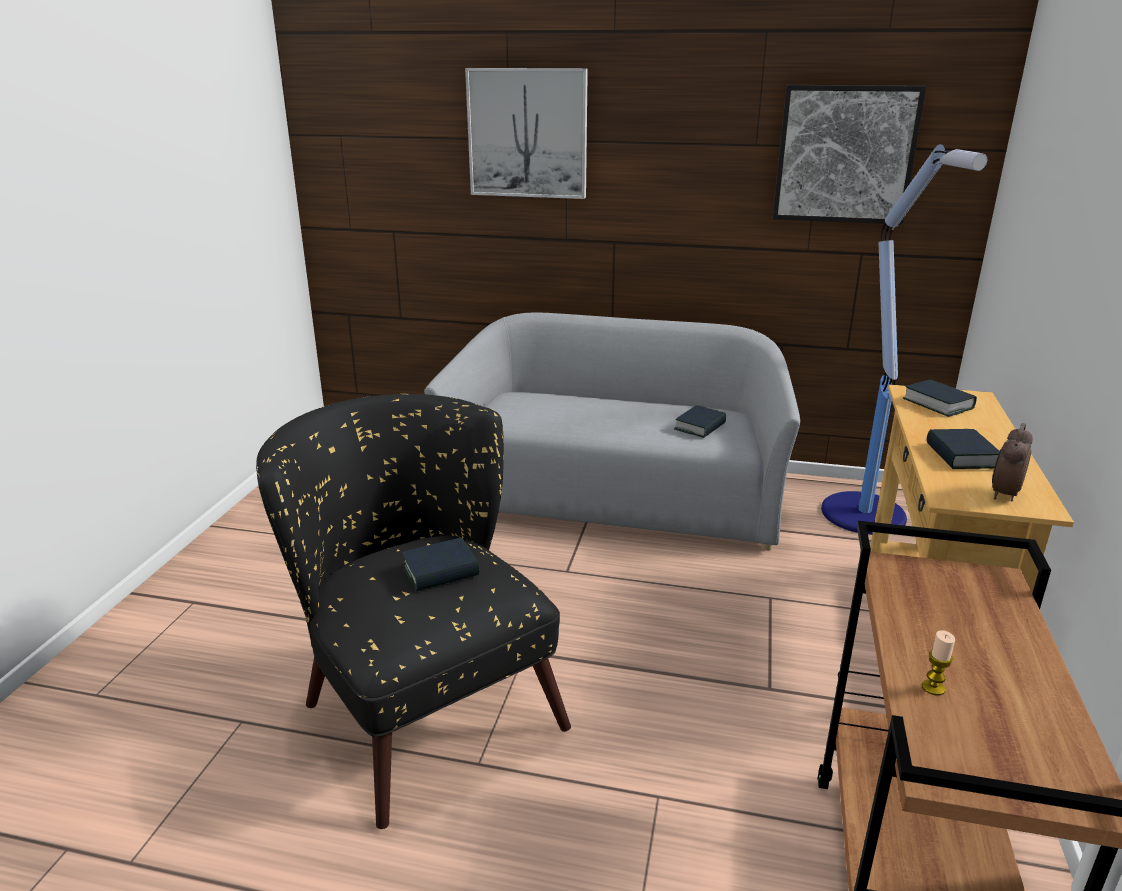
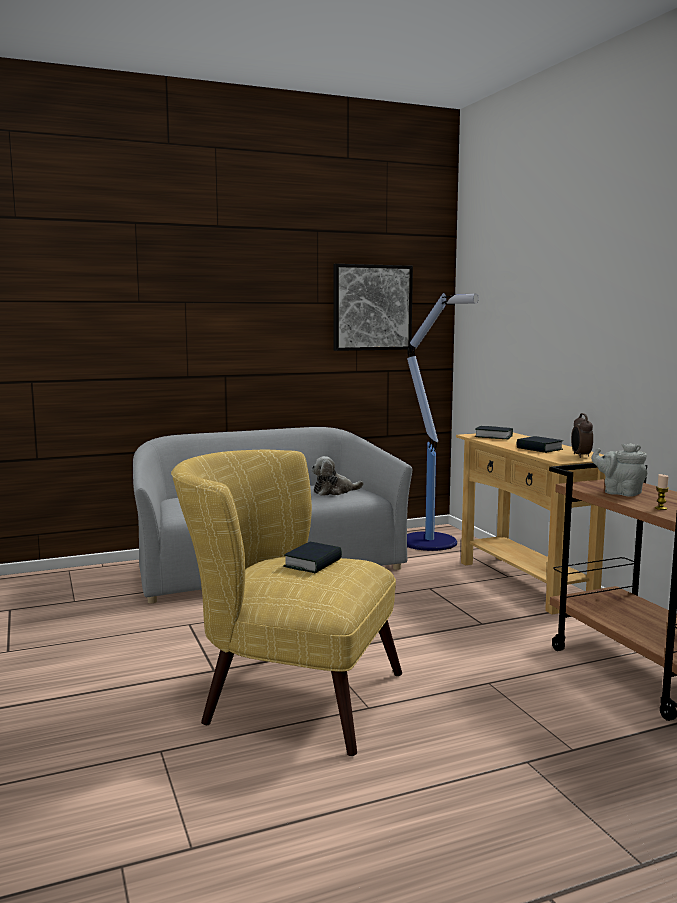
camera: 35 degrees left, 15 degrees down
black armchair [256,394,571,829] -> yellow armchair [171,450,402,756]
picture [465,68,588,199] -> none
book [674,405,726,438] -> plush toy [311,456,363,496]
none -> grey teapot [591,443,647,497]

